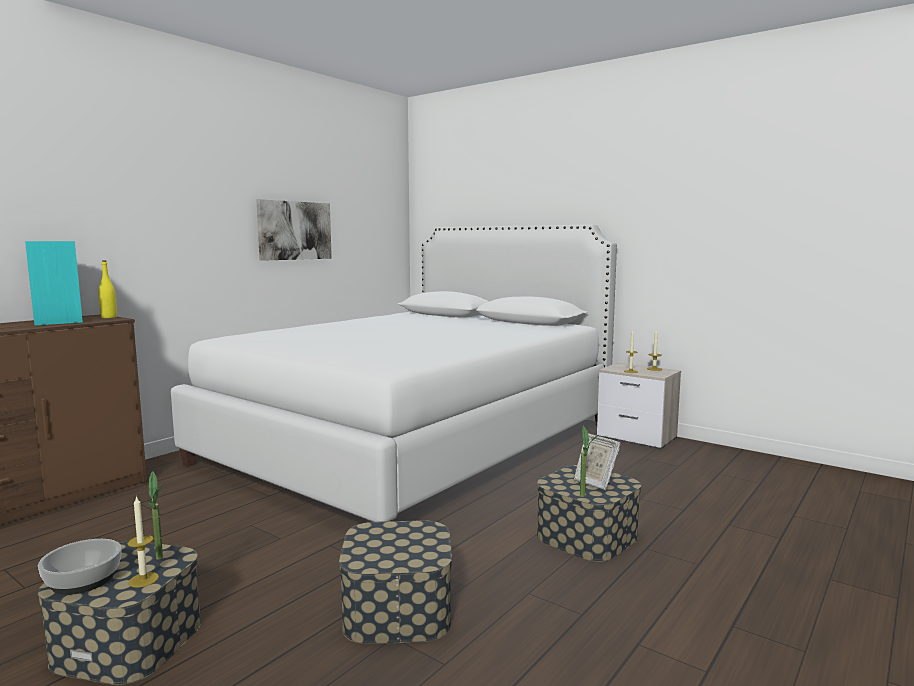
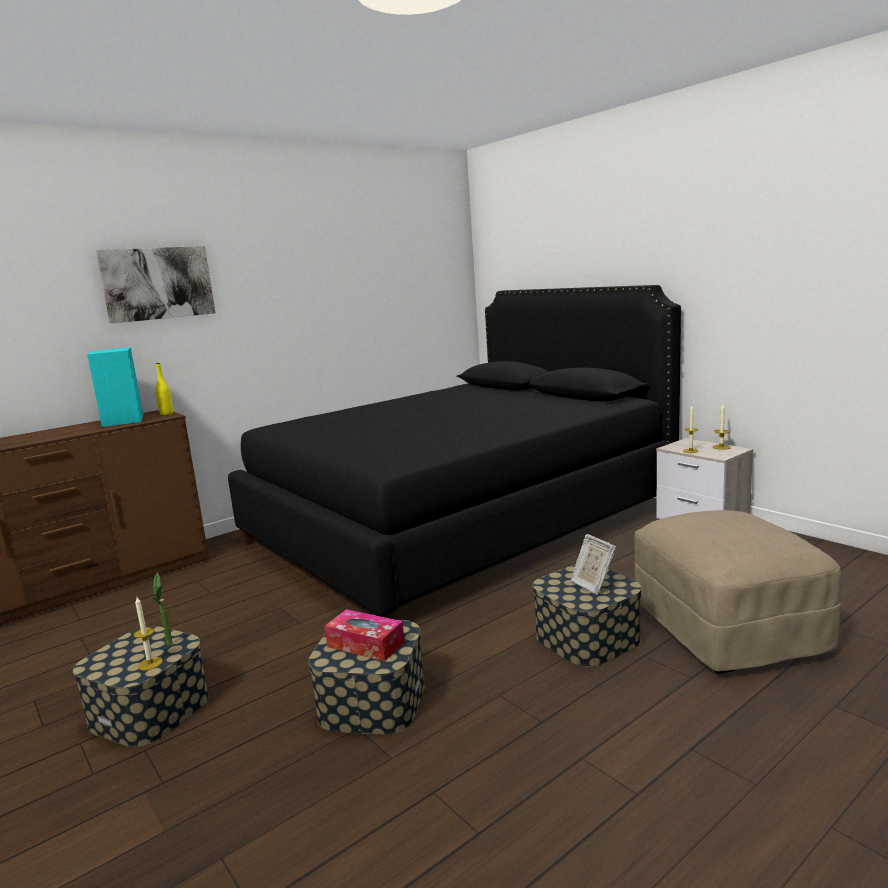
camera: 15 degrees right, 5 degrees up
bowl [38,539,122,595] -> none
white bed [171,225,617,522] -> black bed [228,285,681,619]
picture [256,199,332,261] -> picture moved to [96,246,215,324]
potted plant [580,426,598,497] -> none
none -> tissue box [325,609,405,662]
none -> beige ottoman [634,510,841,674]

